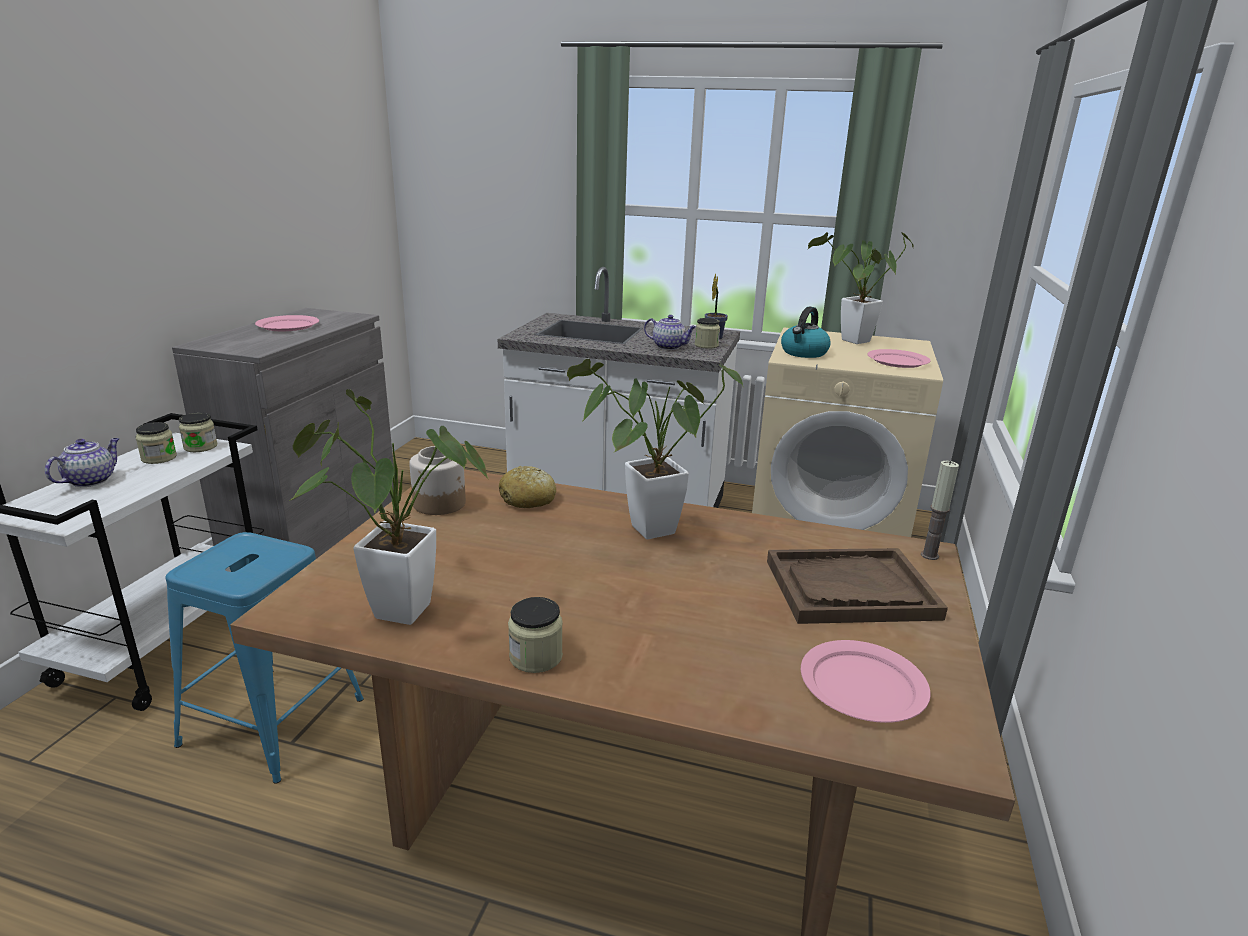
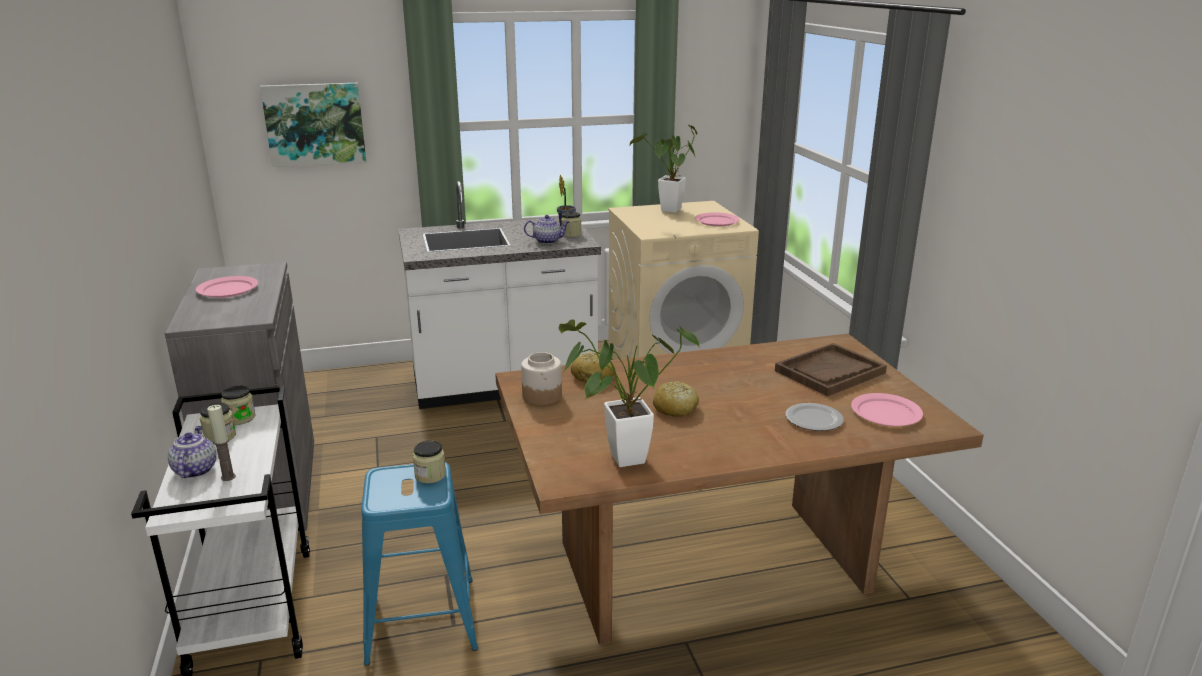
camera: 30 degrees left, 0 degrees up
jar [508,597,563,673] -> jar moved to [413,440,446,484]
potted plant [567,359,744,539] -> none
kettle [781,307,831,358] -> none
candle [921,461,959,560] -> candle moved to [207,405,236,481]
none -> picture [260,83,366,167]
none -> bread [653,381,699,417]
none -> plate [786,403,844,431]

